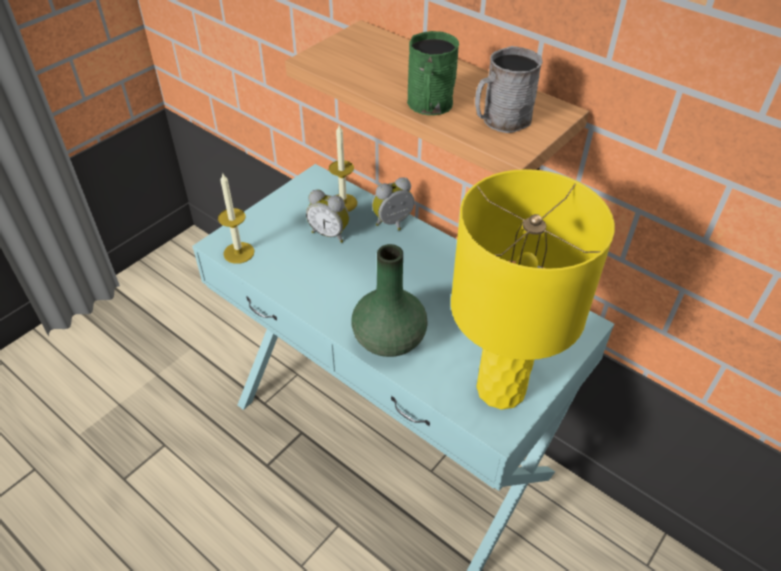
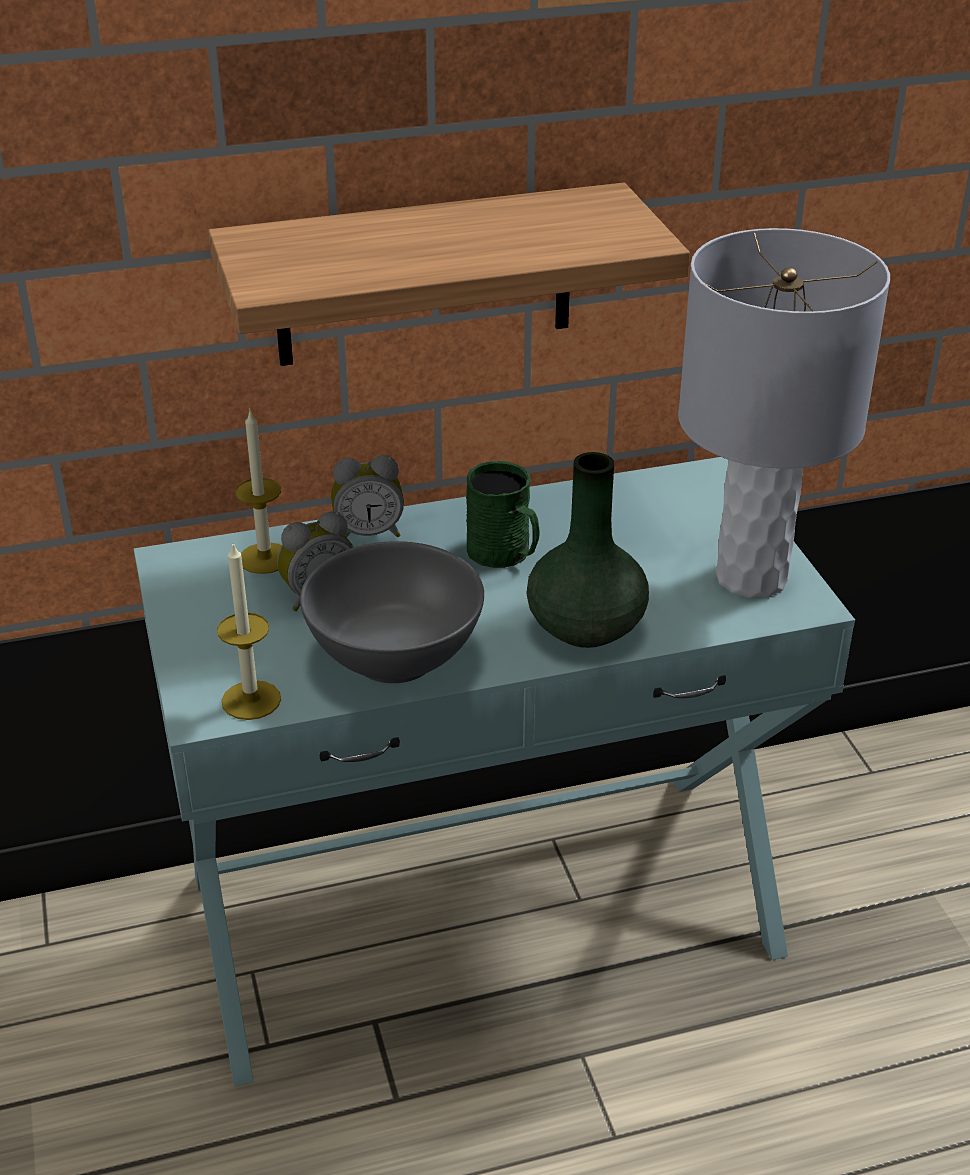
camera: 55 degrees left, 10 degrees down
alarm clock [372,177,414,230] -> alarm clock turned 105 degrees counterclockwise [331,455,404,538]
green mug [407,31,459,115] -> green mug moved to [466,461,540,568]
yellow table lamp [451,169,615,410] -> grey table lamp [678,228,890,598]
grey mug [475,46,543,133] -> none
none -> grey bowl [300,541,484,683]

